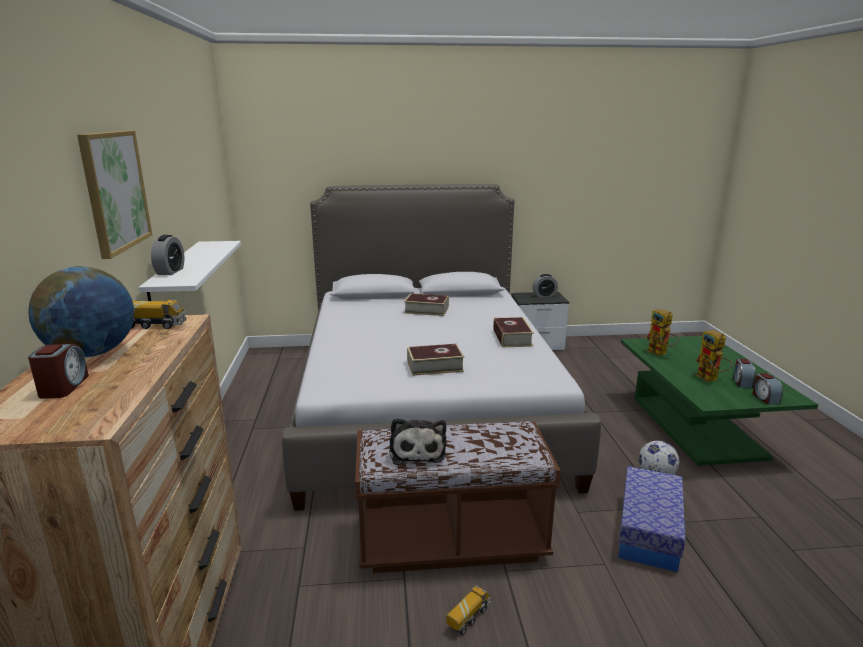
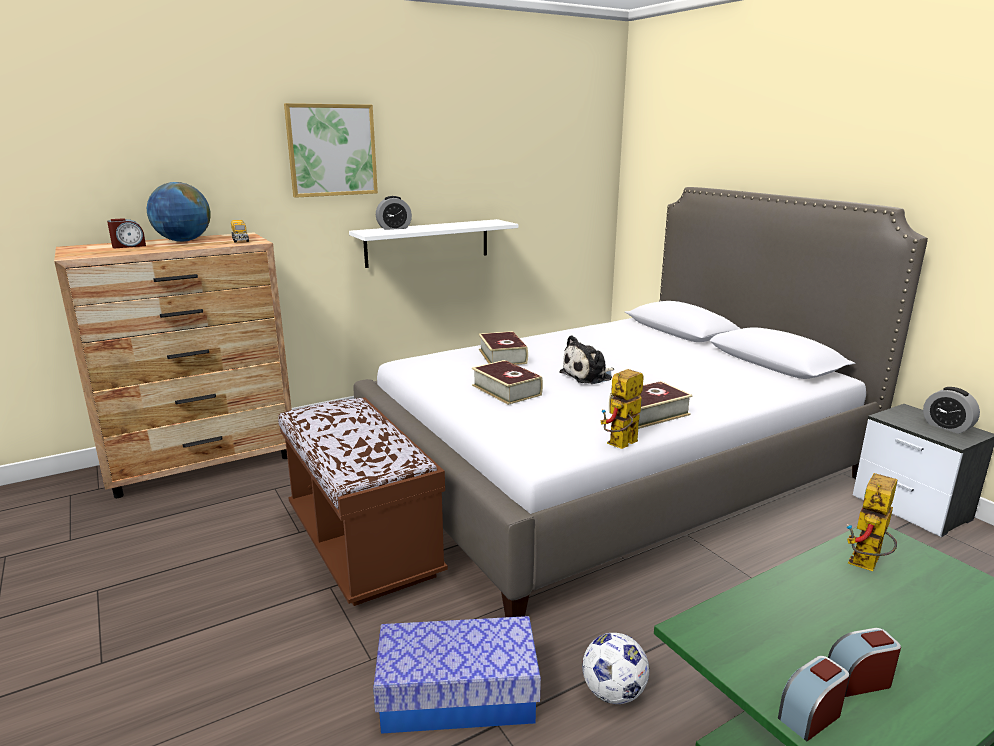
camera: 65 degrees right, 0 degrees up
plush toy [389,418,446,465] -> plush toy moved to [559,335,614,384]
book [404,293,449,316] -> book moved to [479,331,528,365]
toy truck [446,586,490,635] -> none
toy robot [695,330,733,382] -> toy robot moved to [600,369,644,449]

